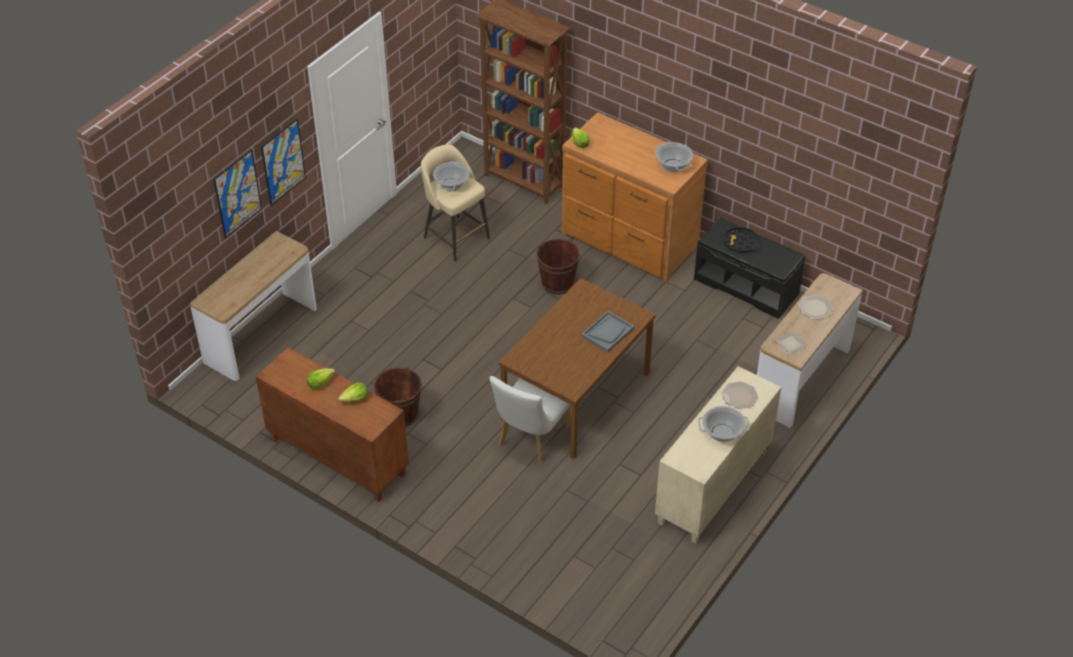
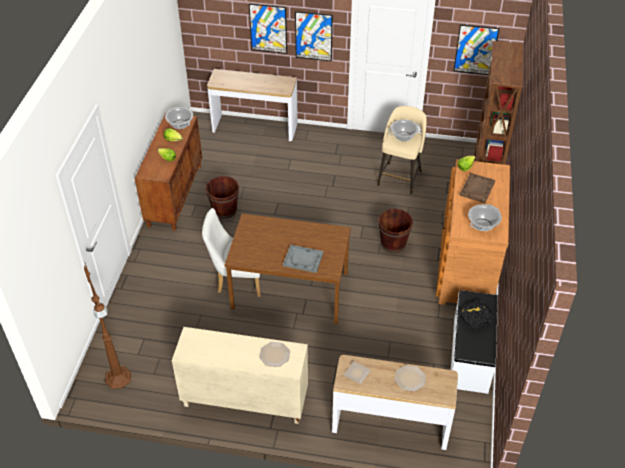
camera: 65 degrees right, 0 degrees up
black bench [694,217,806,319] -> white bench [451,290,498,394]
cooking pot [698,406,750,442] -> cooking pot moved to [165,107,193,129]
none -> brown floor lamp [84,263,131,389]
none -> picture [453,24,500,75]
none -> brown tray [459,173,495,203]

